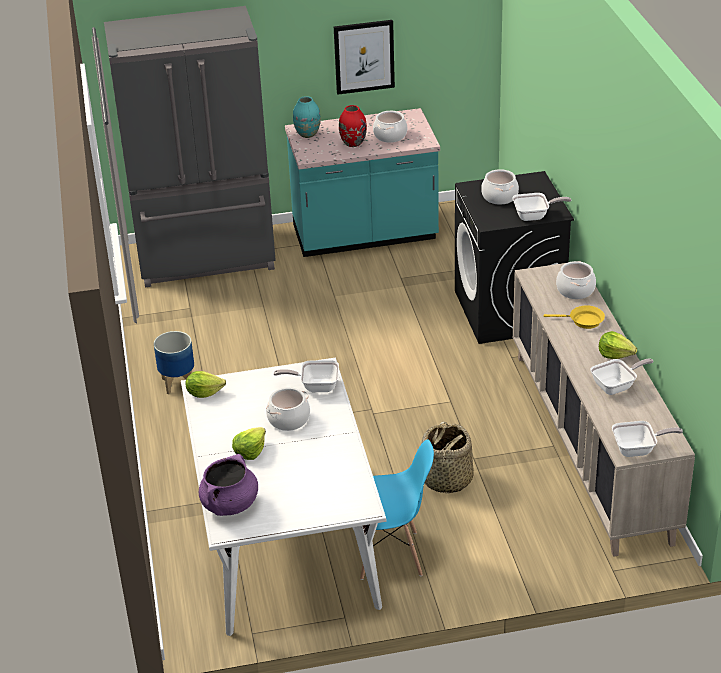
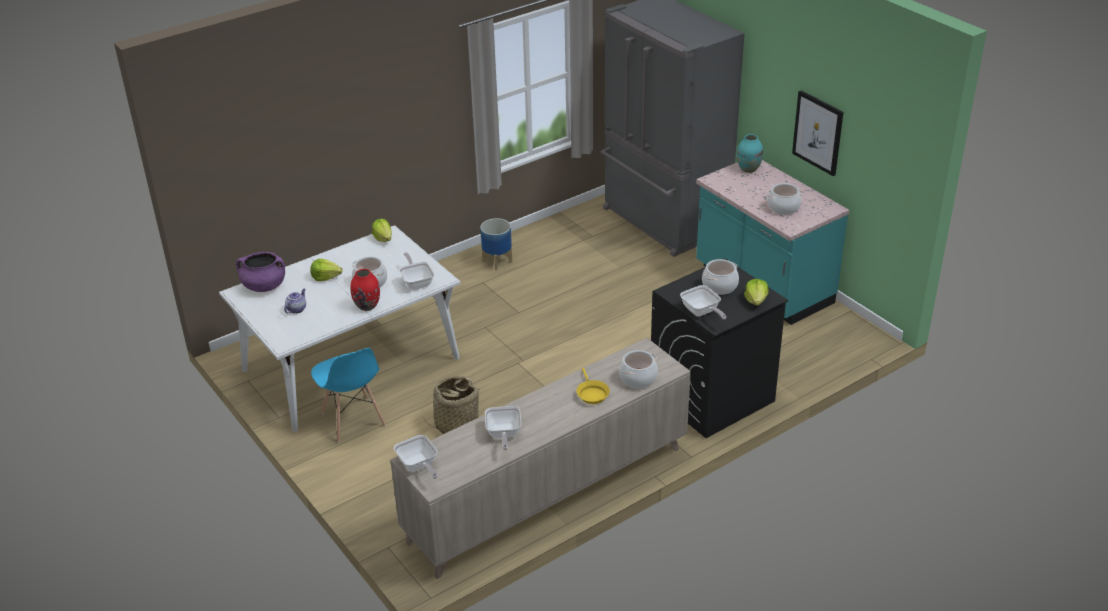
camera: 65 degrees right, 0 degrees up
red vase [339,105,367,147] -> red vase moved to [350,269,380,311]
frying pan [590,358,654,395] -> frying pan turned 45 degrees clockwise [485,406,521,450]
lettuce [599,331,637,359] -> lettuce moved to [744,279,769,306]
none -> teapot [284,289,306,314]

